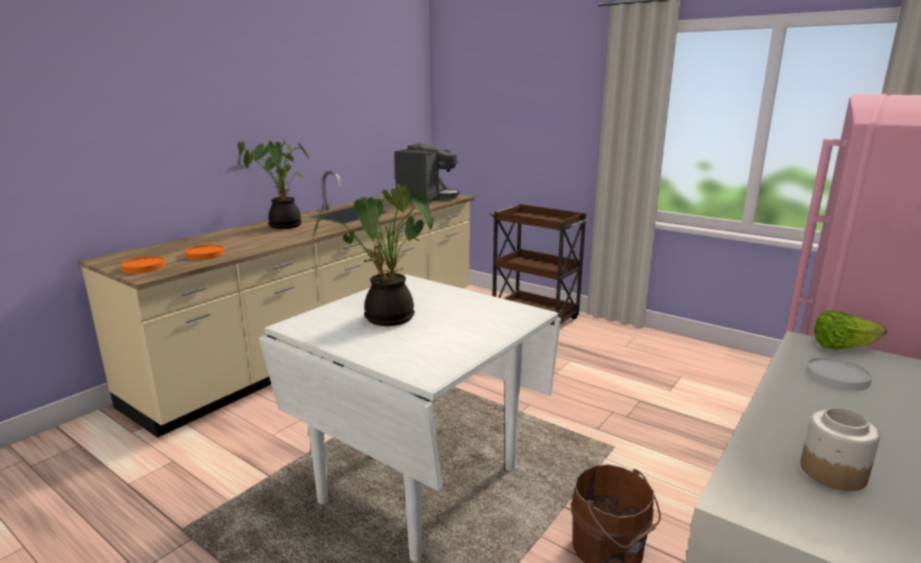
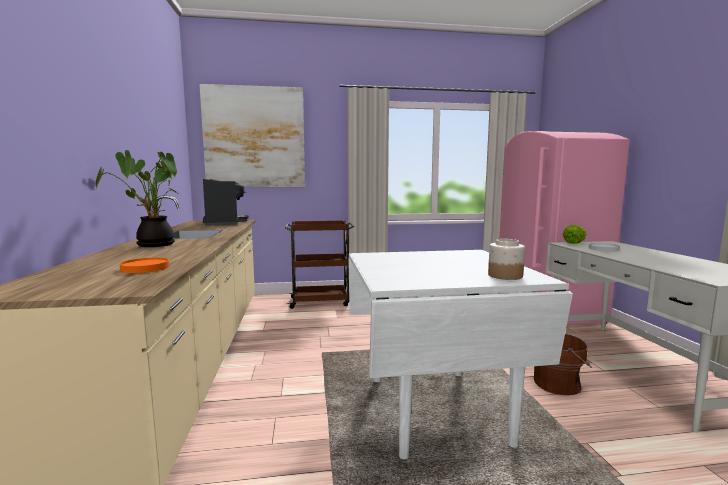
camera: 45 degrees left, 10 degrees down
orange plate [121,256,165,273] -> none
potted plant [312,183,434,326] -> none
jar [800,408,880,491] -> jar moved to [488,239,525,280]
none -> picture [199,84,305,187]

